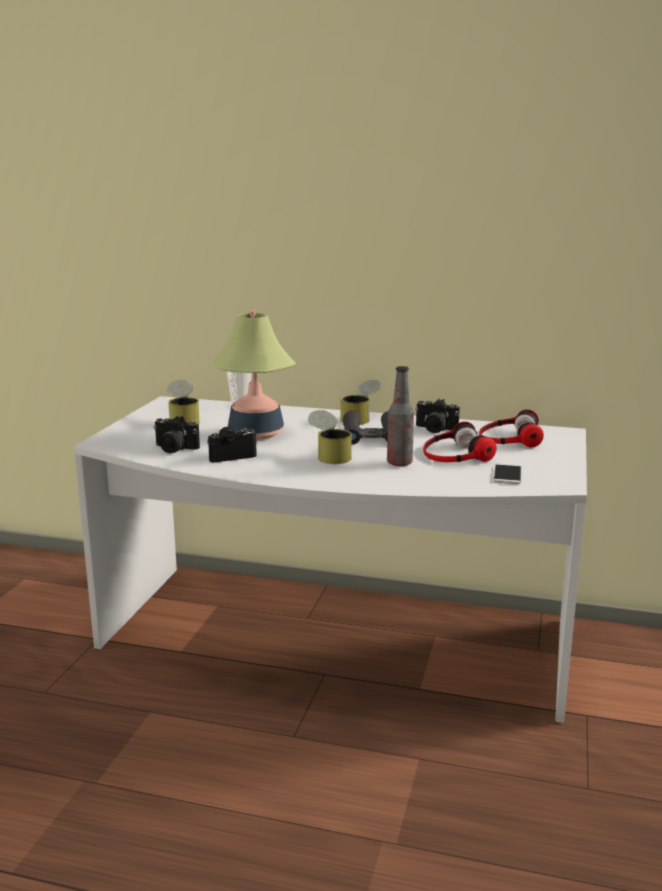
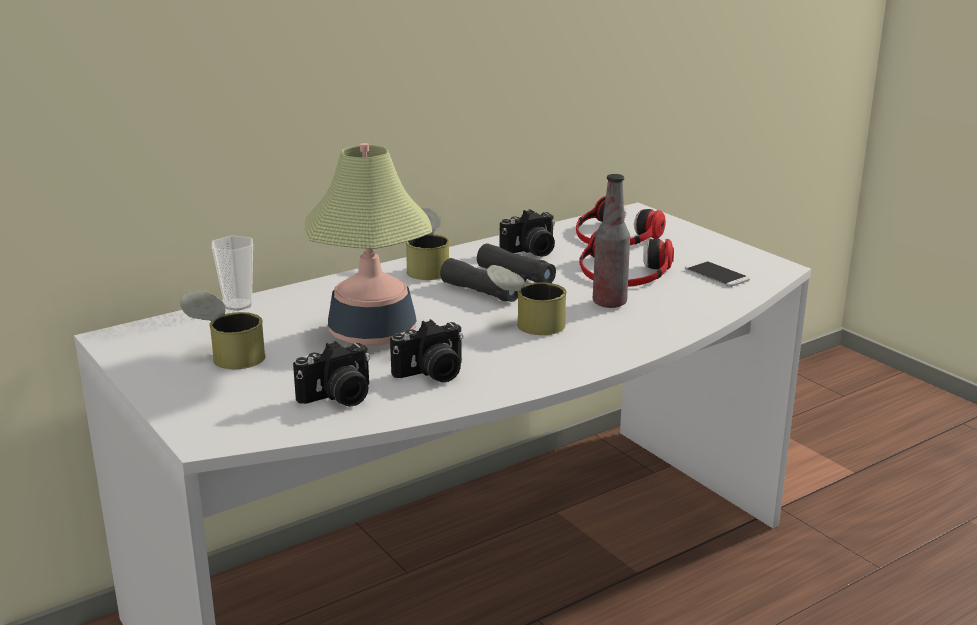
camera: 50 degrees left, 5 degrees up
camera [207,426,257,463] -> camera turned 135 degrees counterclockwise [390,319,464,382]

